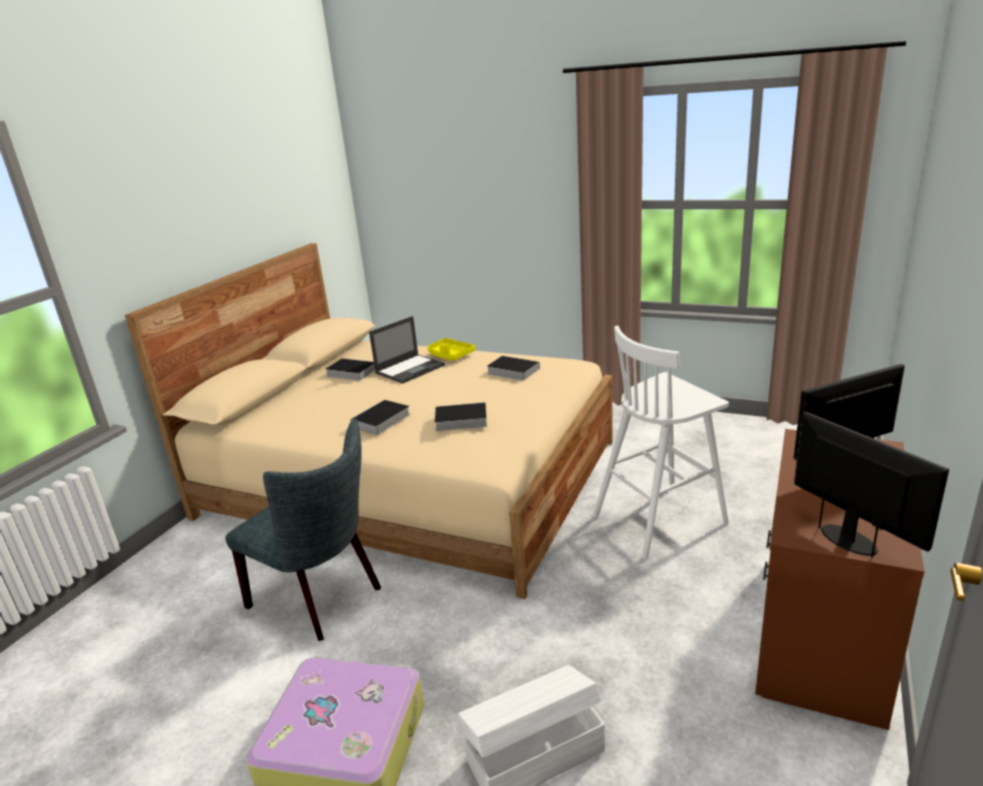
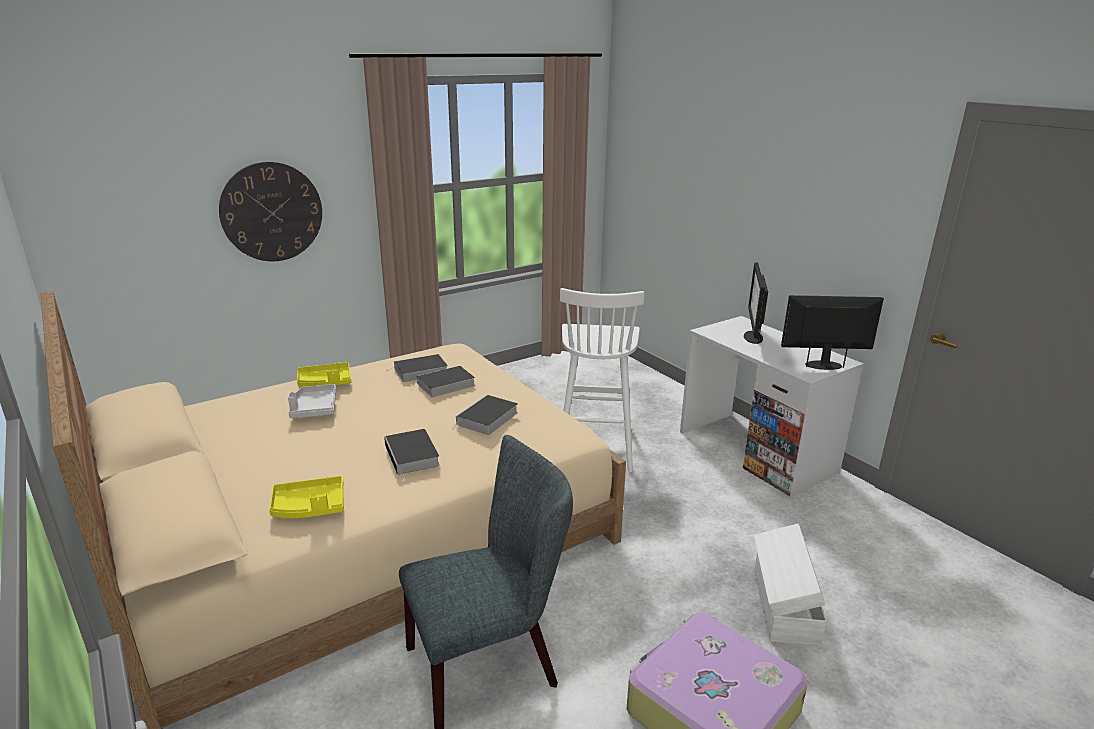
camera: 60 degrees left, 0 degrees up
book [326,358,375,381] -> book moved to [410,366,475,397]
laptop [369,316,445,384] -> grey tray [288,384,336,418]
brown desk [755,429,924,730] -> white desk [680,316,864,496]
none -> wall clock [219,162,322,261]
none -> yellow tray [269,476,344,518]

